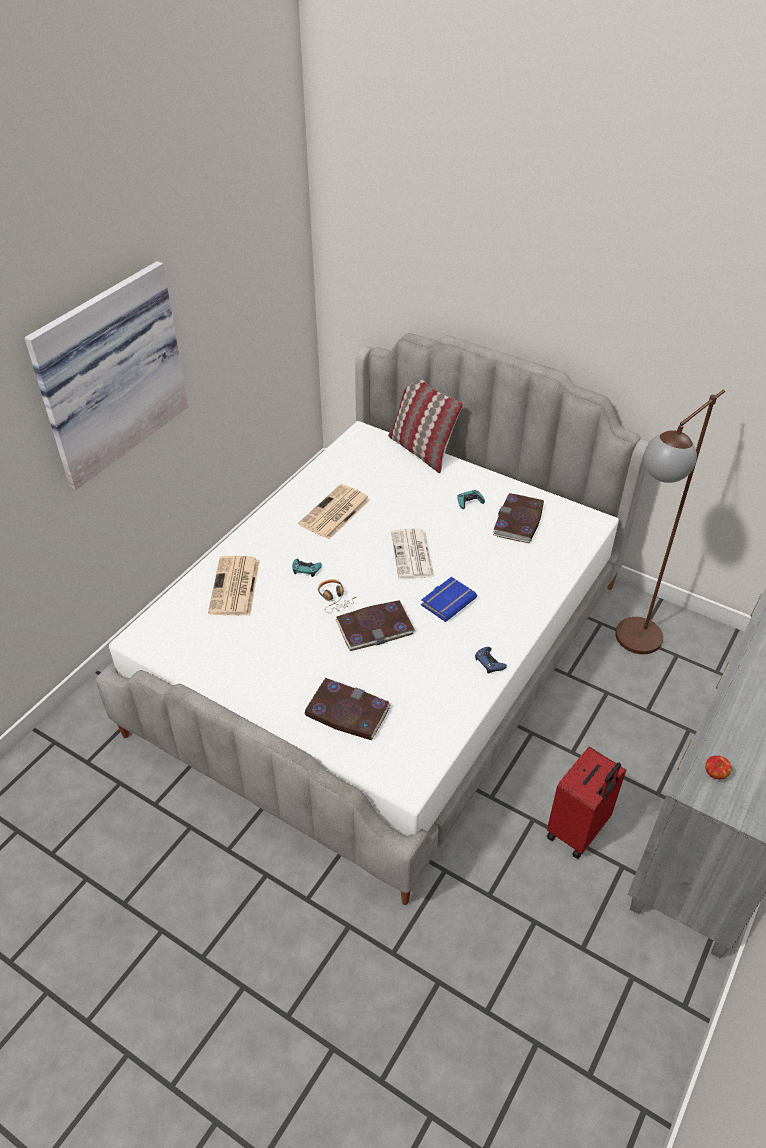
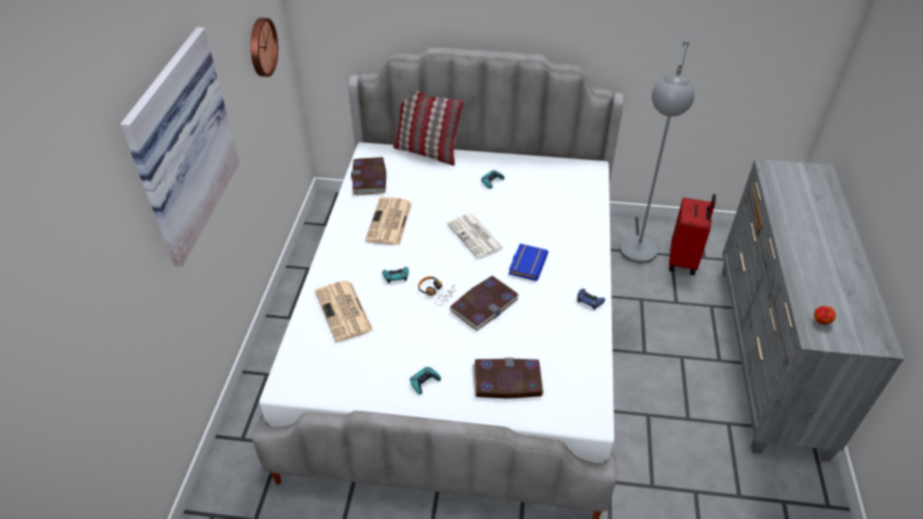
camera: 25 degrees left, 0 degrees up
book [493,493,544,543] -> book moved to [351,157,386,195]
red suitcase [547,747,626,859] -> red suitcase moved to [669,194,716,275]
brown floor lamp [615,390,725,654] -> grey floor lamp [619,34,694,264]
none -> wall clock [251,18,278,77]
none -> turquoise game controller [410,367,441,394]

